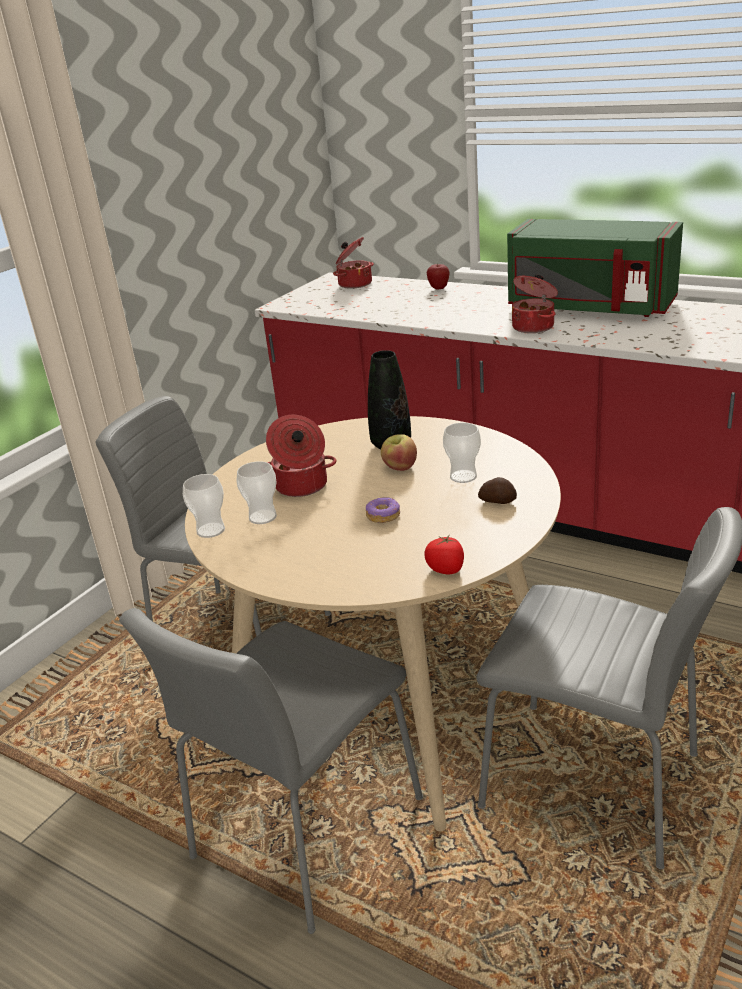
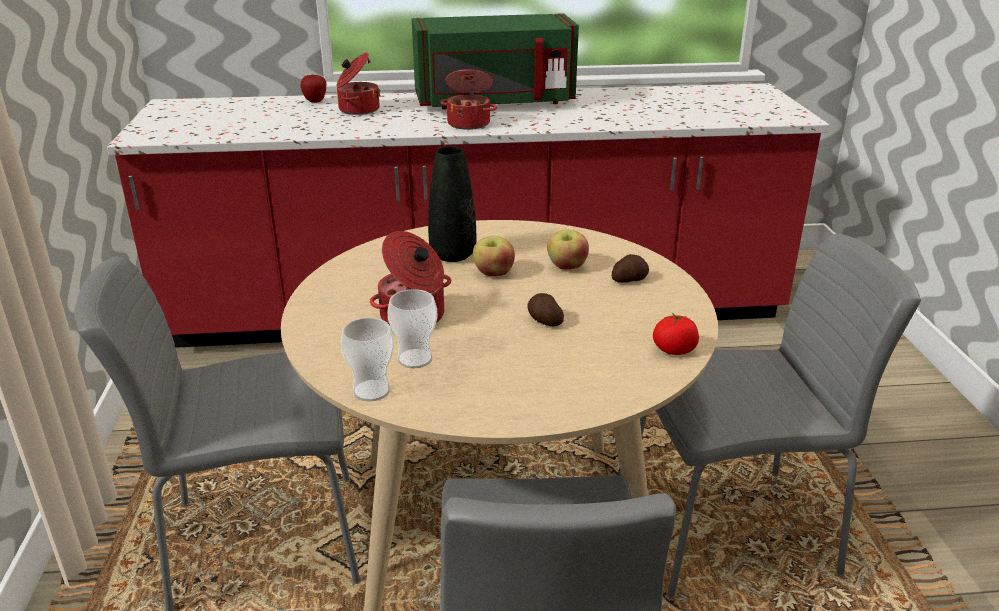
camera: 40 degrees left, 0 degrees up
cooking pot [333,237,374,289] -> cooking pot moved to [337,53,381,115]
donut [366,498,400,523] -> potato [527,293,564,326]
cup [443,422,481,483] -> apple [547,230,589,270]

